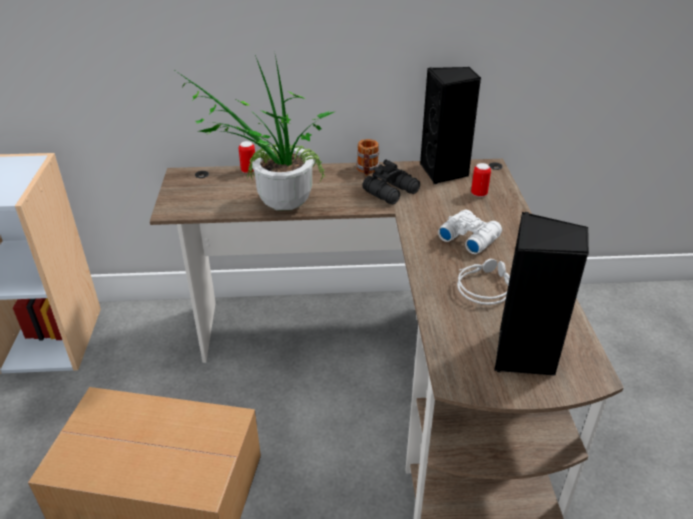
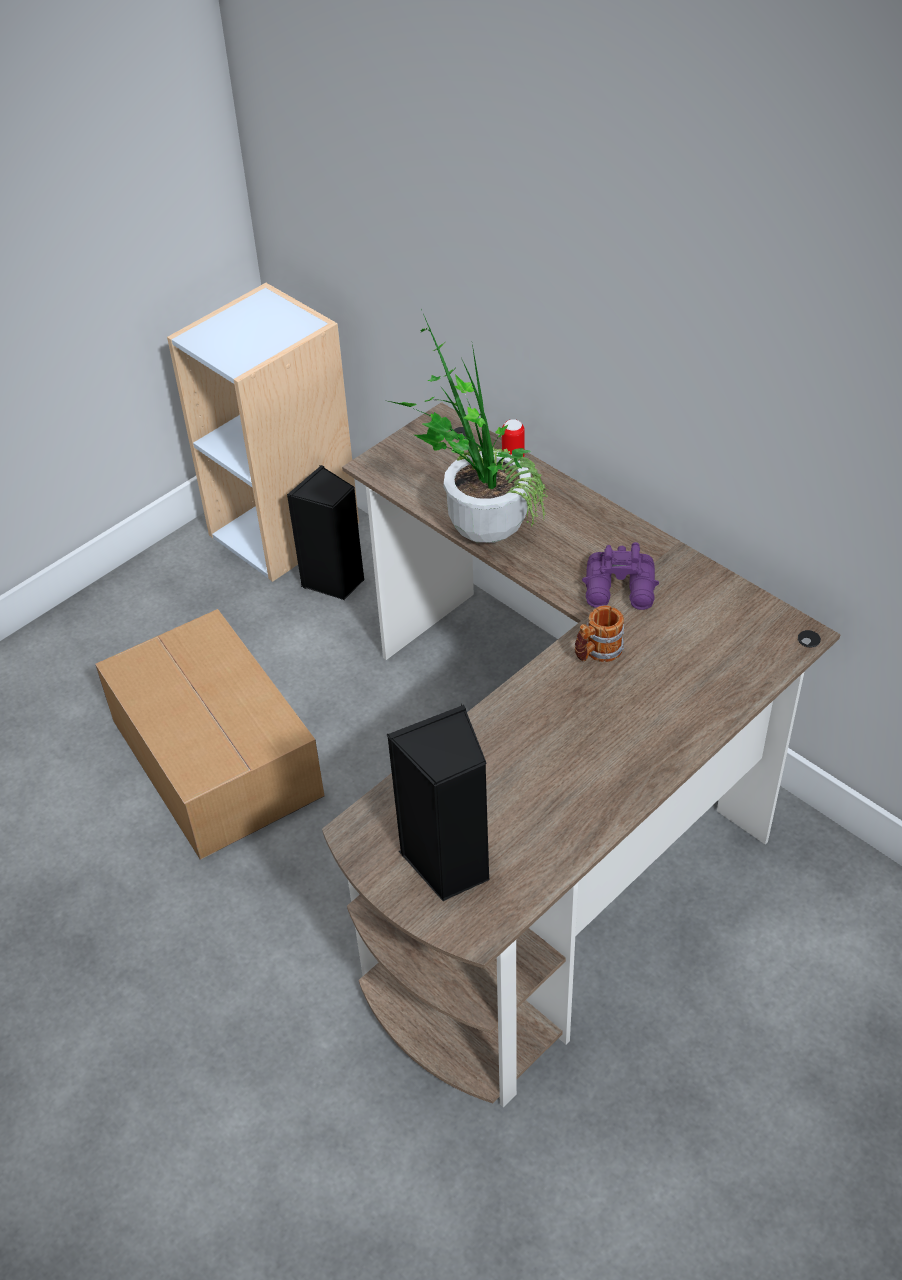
camera: 50 degrees right, 10 degrees up
mug [356,139,379,176] -> mug moved to [575,605,624,662]
black binoculars [362,159,420,204] -> purple binoculars [582,542,659,610]
black speaker [420,67,481,184] -> black speaker moved to [287,465,365,600]
white binoculars [438,210,502,254] -> none
grey headphones [457,259,510,305] -> none
can [471,163,491,197] -> none

